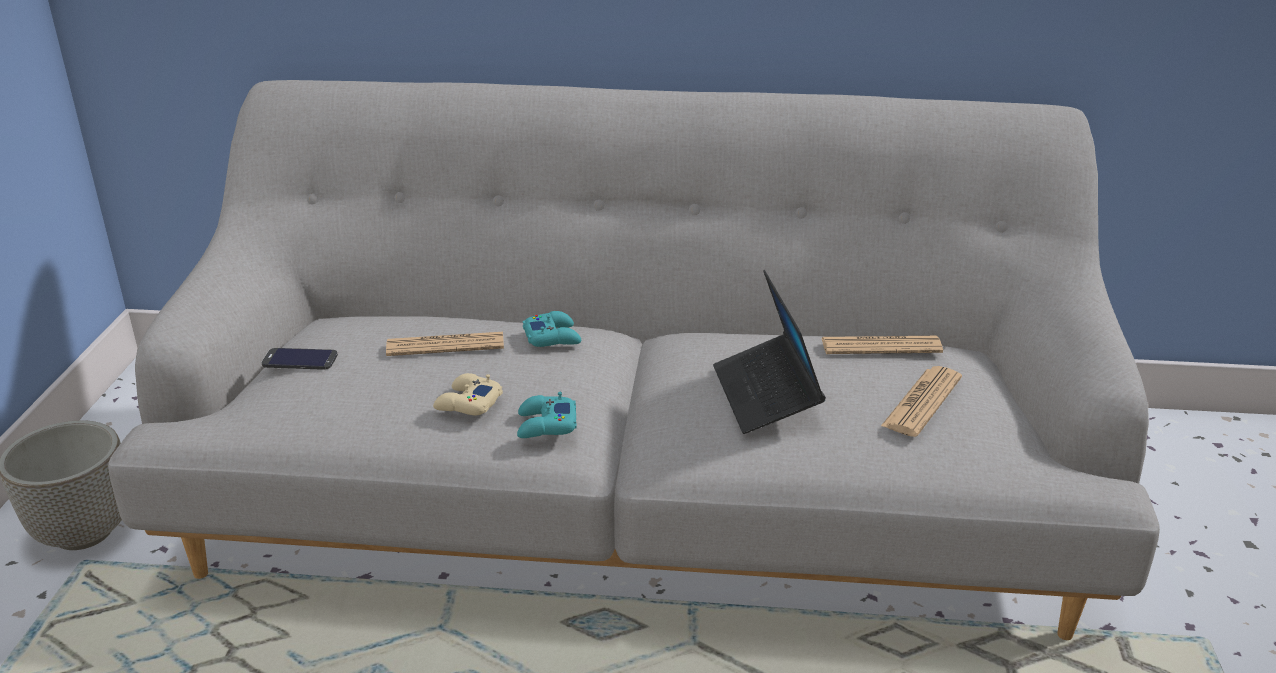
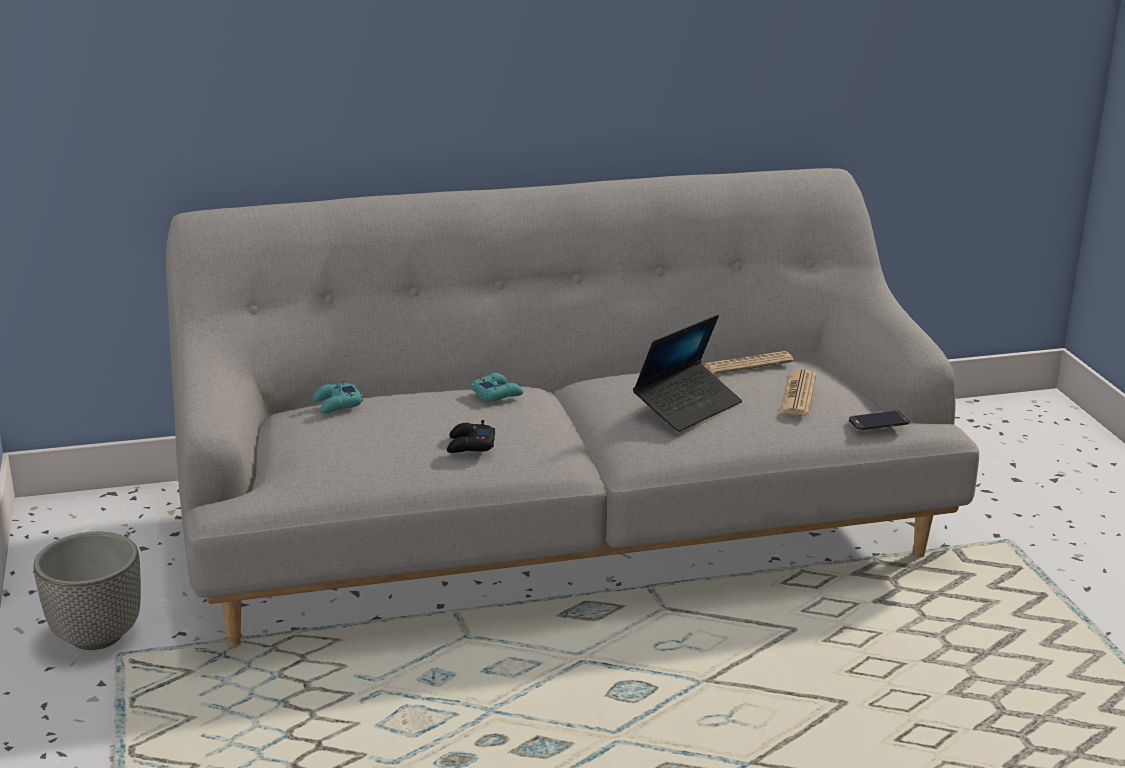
camera: 20 degrees left, 5 degrees down
phone [261,348,338,370] -> phone moved to [849,411,910,430]
newspaper [386,332,504,356] -> none
beige game controller [433,373,503,415] -> black game controller [447,420,495,453]
turquoise game controller [517,392,577,438] -> turquoise game controller moved to [312,379,363,414]
laptop [713,270,826,434] -> laptop turned 105 degrees counterclockwise [633,315,742,432]

